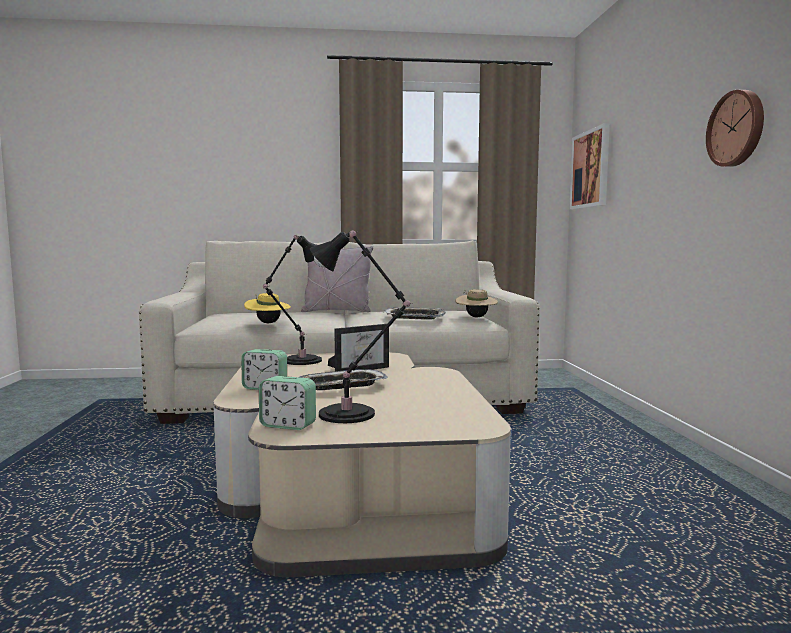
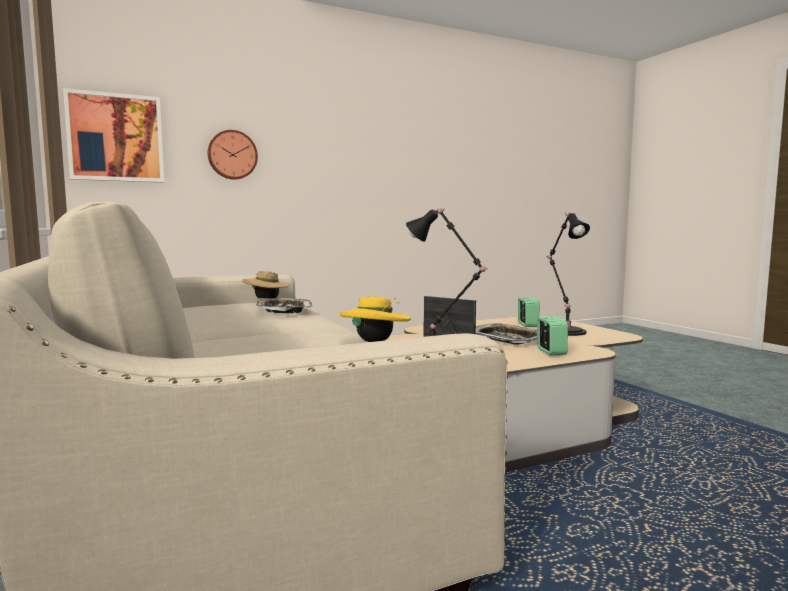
camera: 110 degrees left, 0 degrees up
alarm clock [259,376,316,430] -> alarm clock moved to [518,297,540,327]
purple pillow [301,246,373,312] -> none
wall clock [706,90,764,167] -> wall clock moved to [208,130,258,180]

